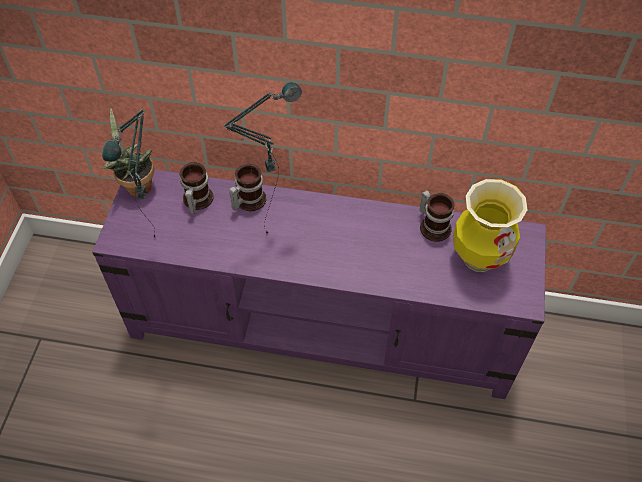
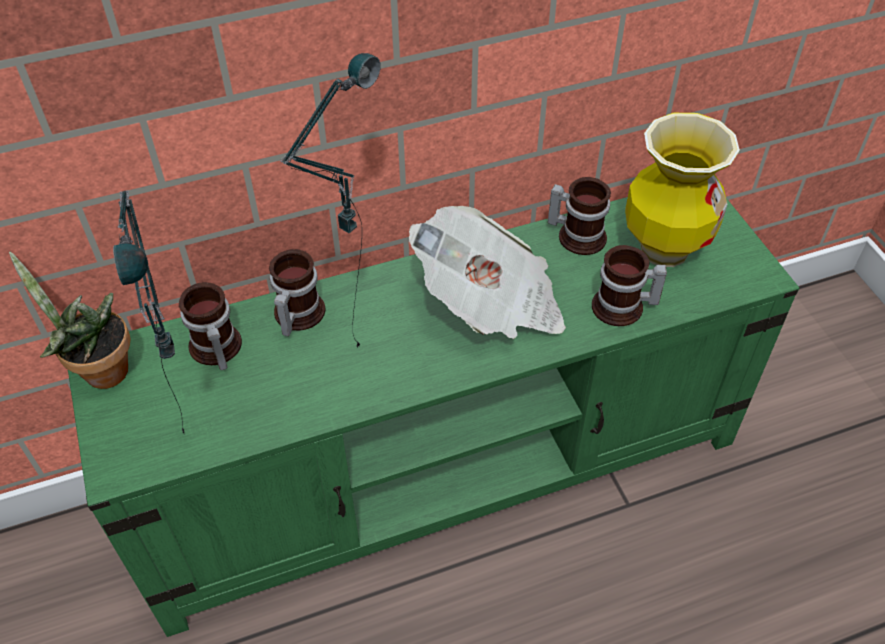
camera: 30 degrees left, 5 degrees down
purple tv stand [92,169,546,399] -> green tv stand [68,197,799,637]
none -> newspaper [409,206,566,339]
none -> mug [592,245,667,326]

